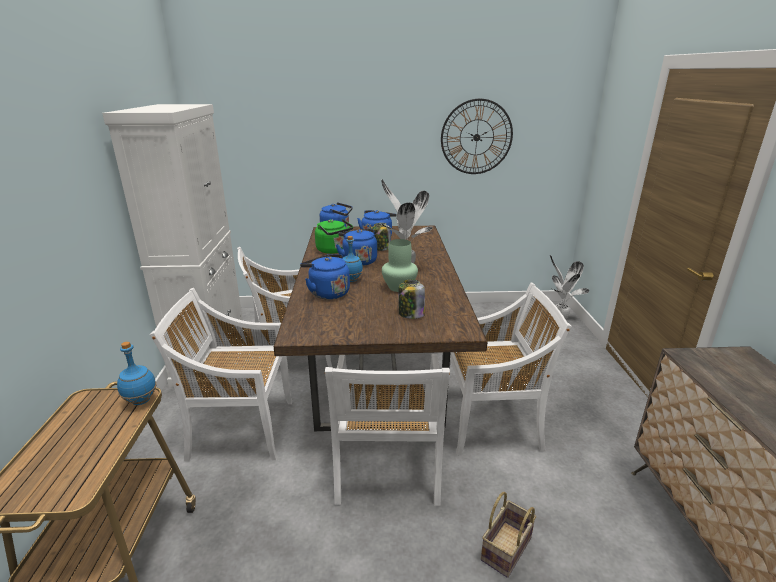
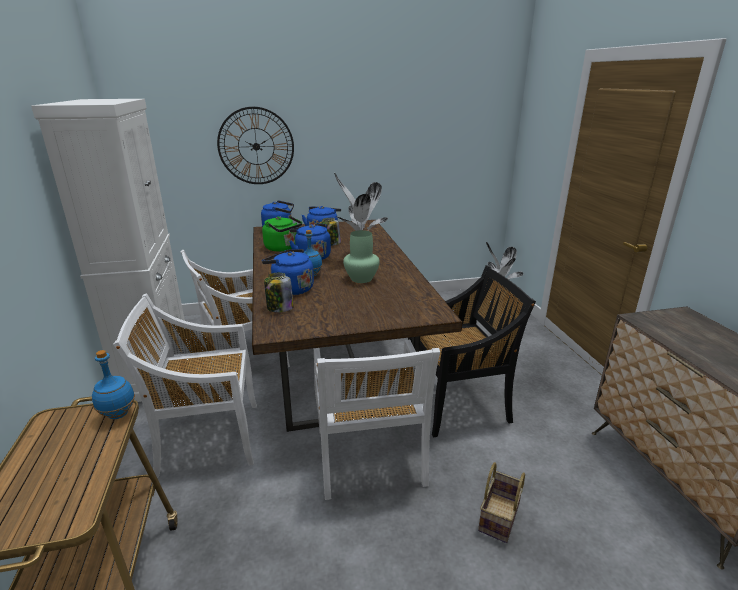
camera: 10 degrees left, 0 degrees up
jar [399,279,425,319] -> jar moved to [264,273,294,312]
wall clock [441,99,513,174] -> wall clock moved to [217,107,294,184]
white chair [448,282,572,455] -> black chair [408,265,536,438]

